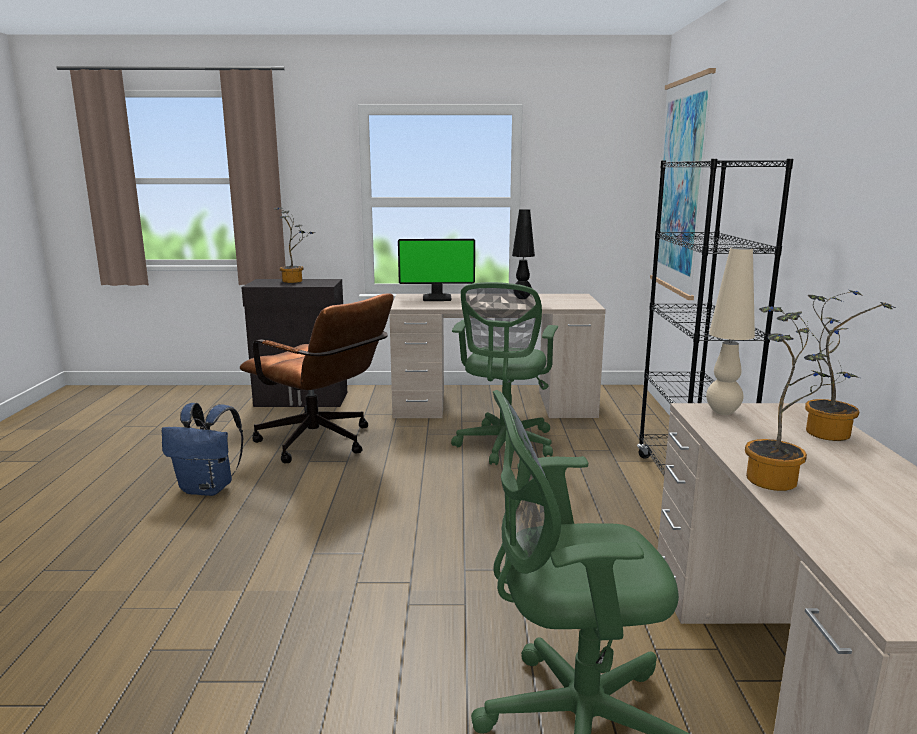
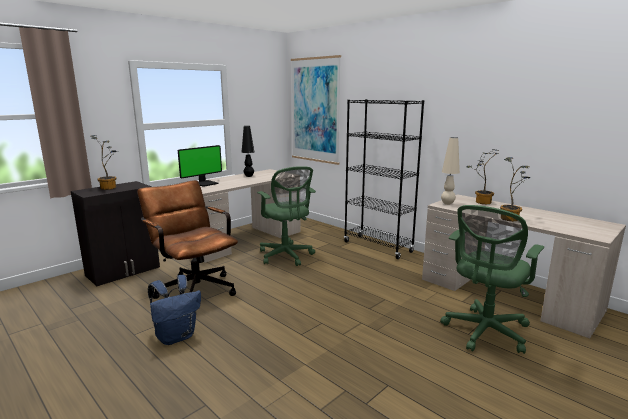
camera: 45 degrees left, 0 degrees up
brown office chair [240,294,394,463] -> brown office chair turned 120 degrees counterclockwise [137,180,238,299]

